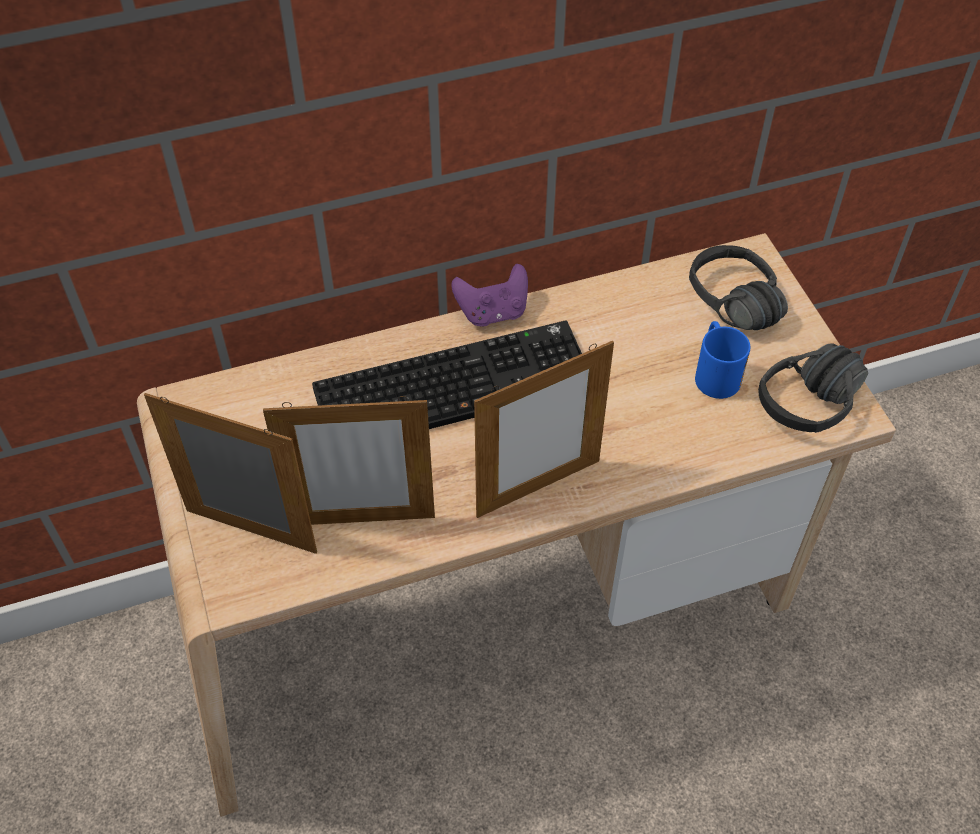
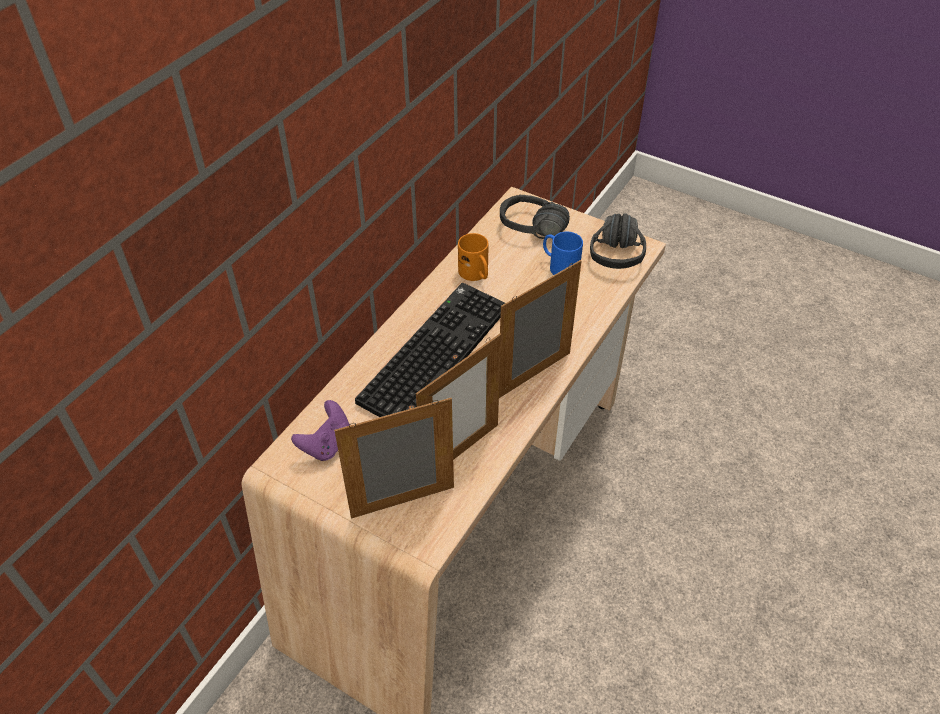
camera: 40 degrees left, 5 degrees down
purple game controller [451,264,528,326] -> purple game controller moved to [291,400,350,461]
picture frame [474,341,614,518] -> picture frame turned 150 degrees counterclockwise [499,260,581,398]
none -> orange mug [458,233,489,281]

